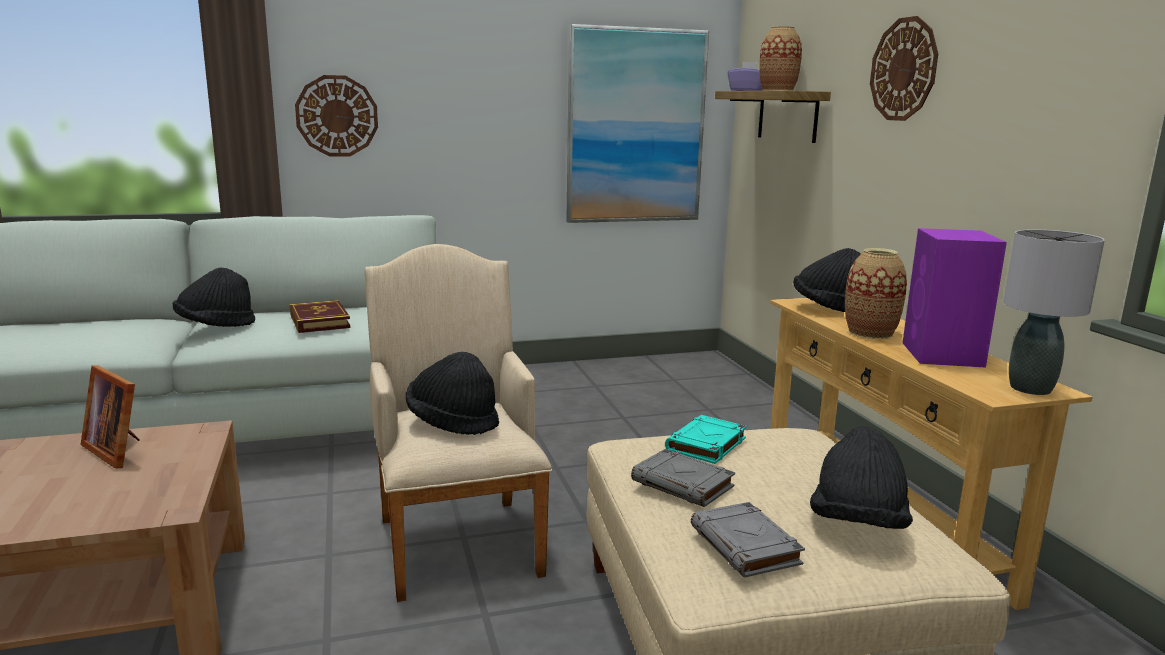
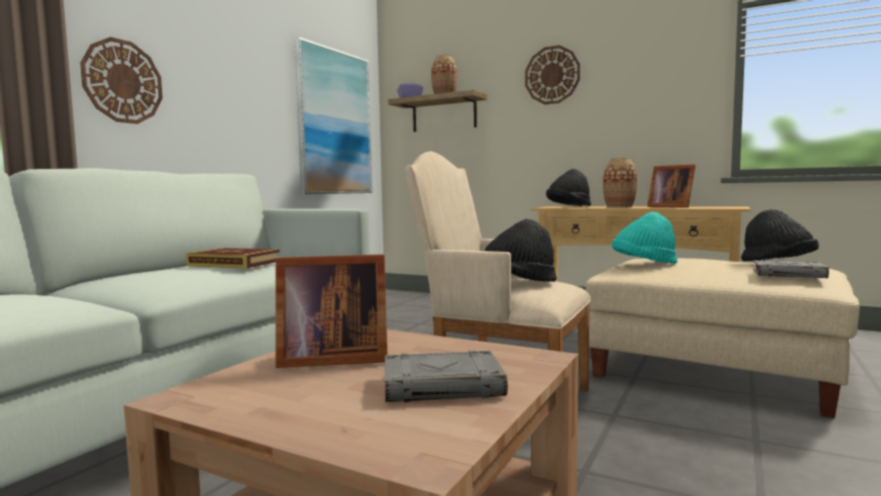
camera: 45 degrees left, 10 degrees down
black hat [173,267,255,327] -> none
grey book [631,449,735,507] -> grey book moved to [385,350,508,402]
turquoise book [665,415,747,464] -> turquoise hat [612,212,678,264]
purple speaker [903,228,1007,368] -> picture frame [647,164,696,208]
grey table lamp [1003,229,1105,395] -> none

